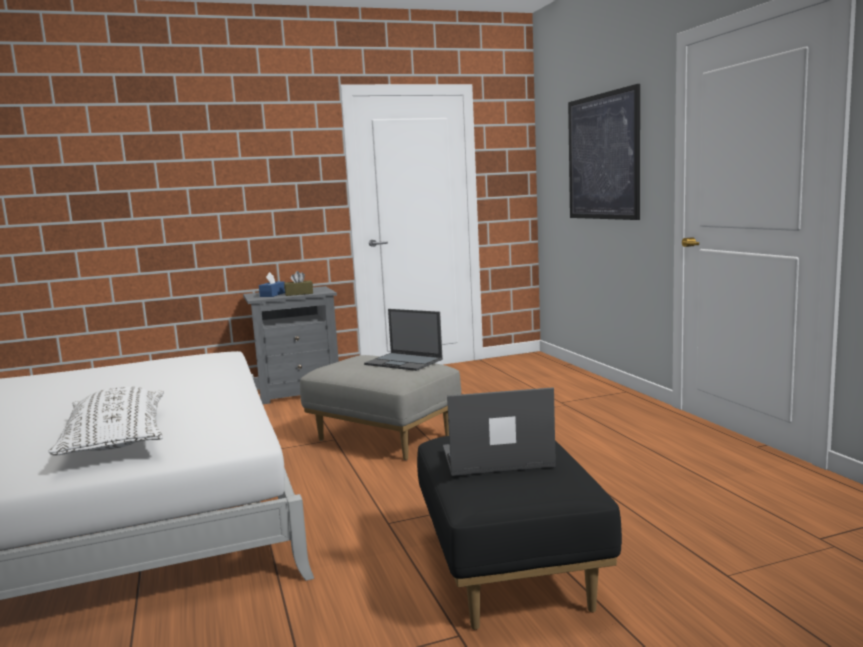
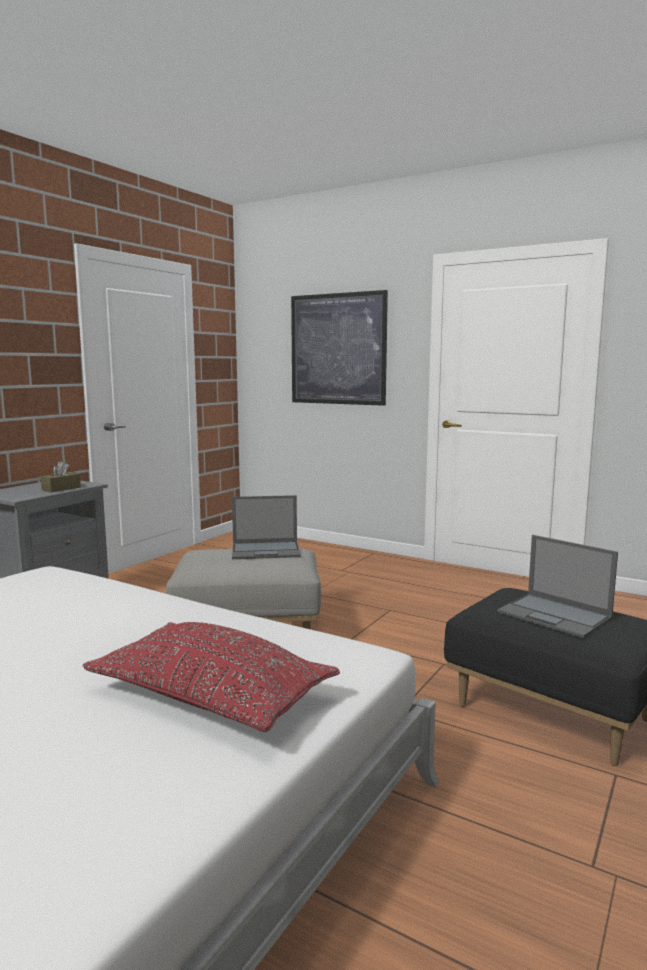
camera: 40 degrees left, 0 degrees up
white pillow [48,386,164,455] -> red pillow [83,622,340,732]
blue tissue box [259,272,285,297] -> none
laptop [443,387,556,476] -> laptop turned 90 degrees counterclockwise [497,535,618,638]

